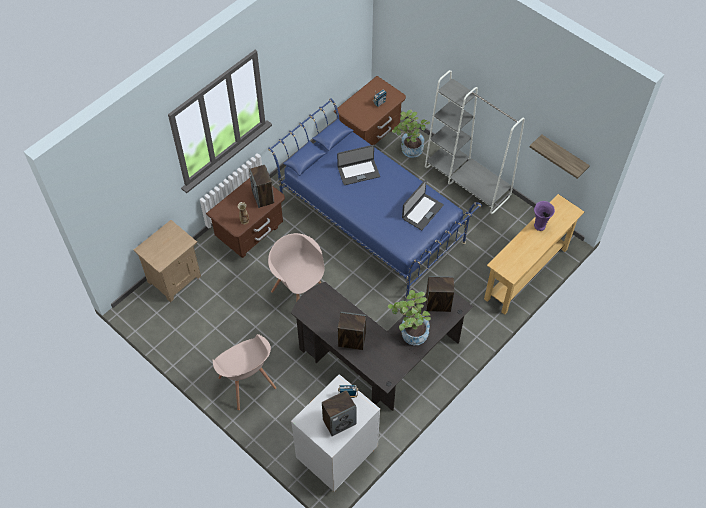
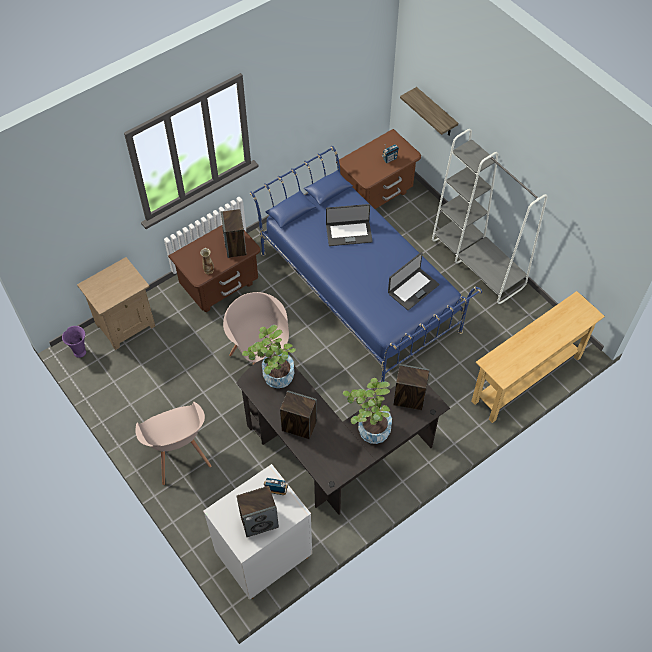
camera: 10 degrees right, 0 degrees up
potted plant [392,110,430,158] -> potted plant moved to [242,325,296,388]
shelf [530,134,590,179] -> shelf moved to [400,87,458,135]
purple vase [534,201,555,231] -> purple vase moved to [62,326,86,358]

